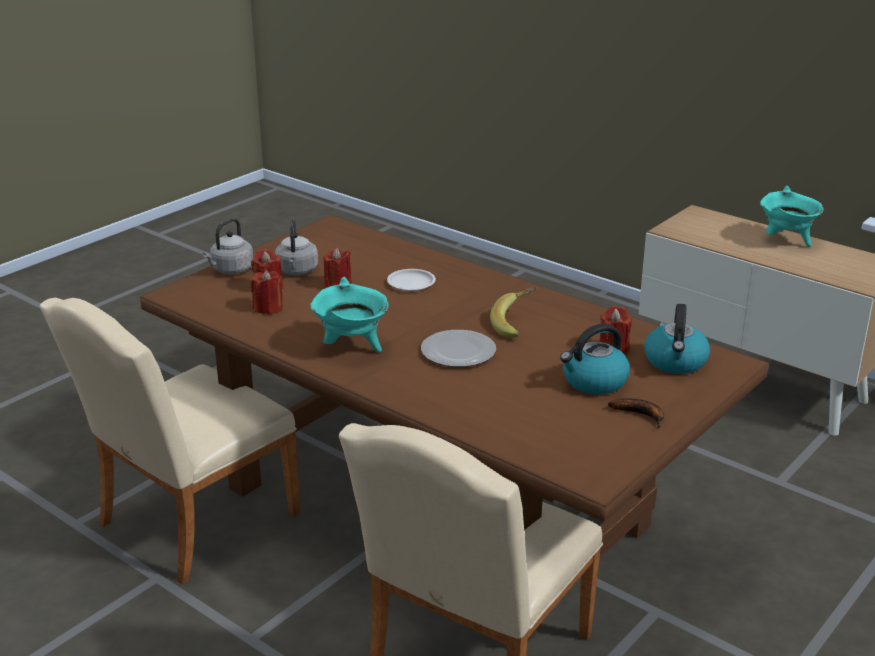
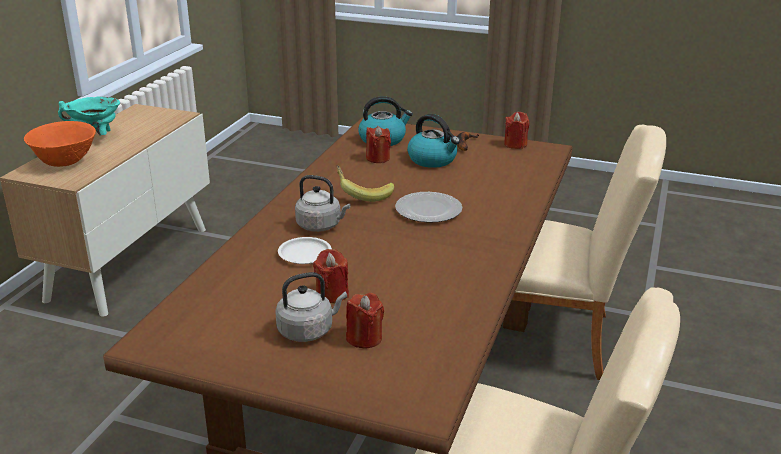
camera: 110 degrees left, 0 degrees up
grey kettle [203,218,253,274] -> grey kettle moved to [295,175,350,232]
red candle [251,270,283,315] -> red candle moved to [504,112,530,149]
turquoise cooking pot [310,277,389,352] -> none
none -> orange bowl [24,121,96,167]

